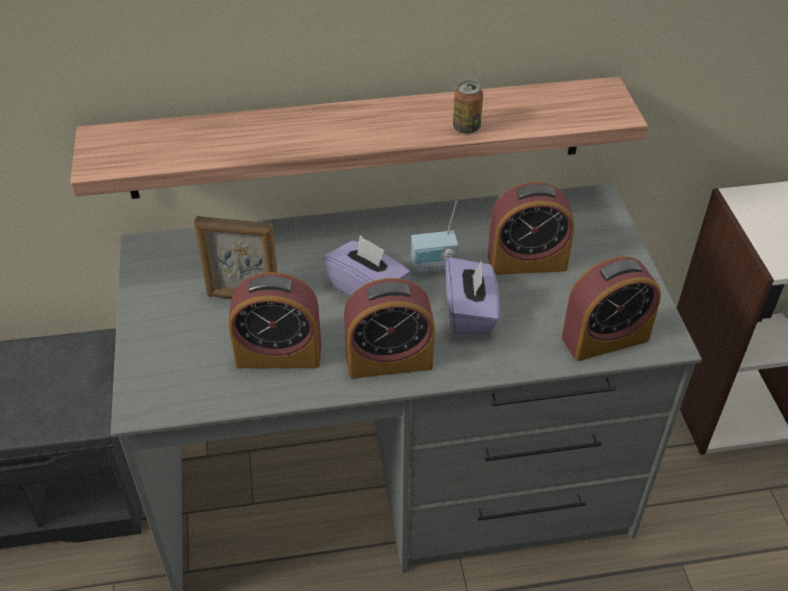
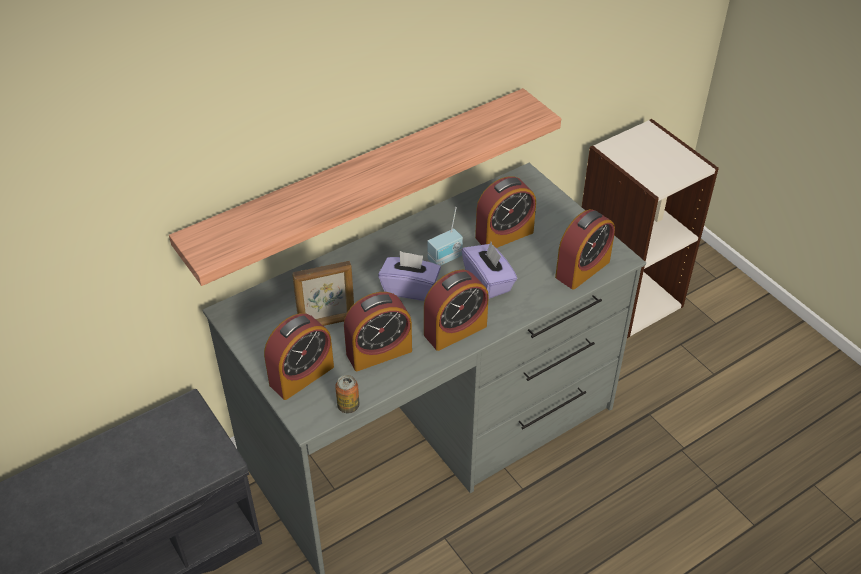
camera: 25 degrees left, 0 degrees up
can [453,80,483,134] -> can moved to [335,375,360,413]
none -> alarm clock [264,313,334,400]

